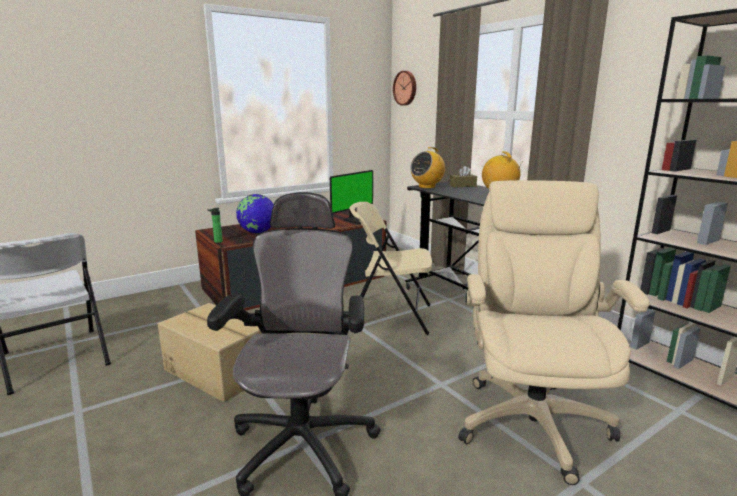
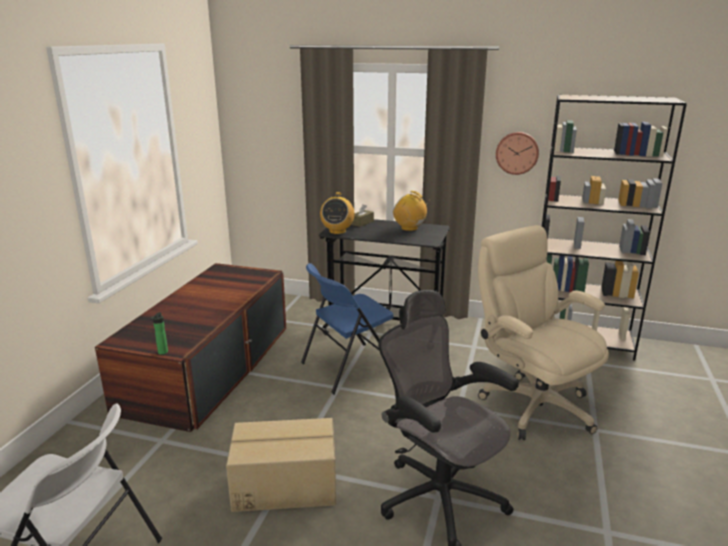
camera: 40 degrees left, 5 degrees up
globe [236,194,274,233] -> none
monitor [330,170,373,224] -> none
beige chair [349,202,432,335] -> blue chair [301,263,393,395]
wall clock [393,71,416,106] -> wall clock moved to [496,132,539,175]

